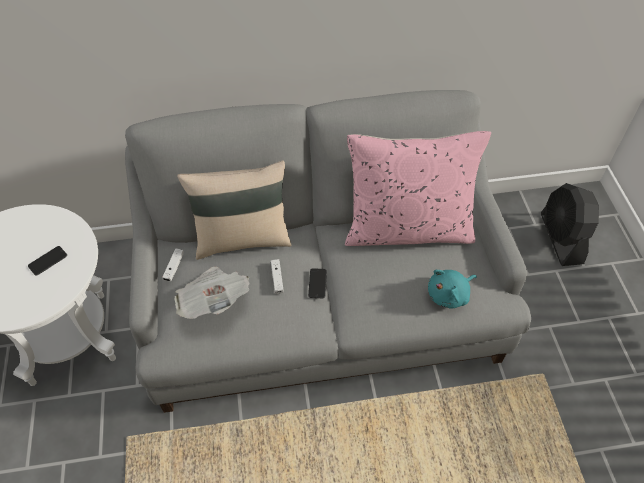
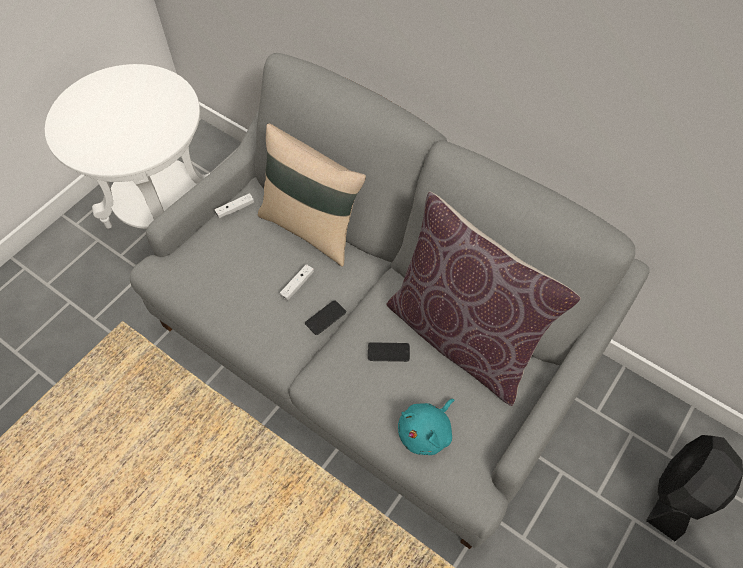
camera: 45 degrees right, 5 degrees up
phone [28,246,67,276] -> phone moved to [368,342,410,362]
newspaper [175,266,249,319] -> none
pink pillow [345,131,491,246] -> brown pillow [386,192,581,406]
turquoise plush toy [428,270,477,309] -> turquoise plush toy turned 60 degrees counterclockwise [398,399,455,455]

